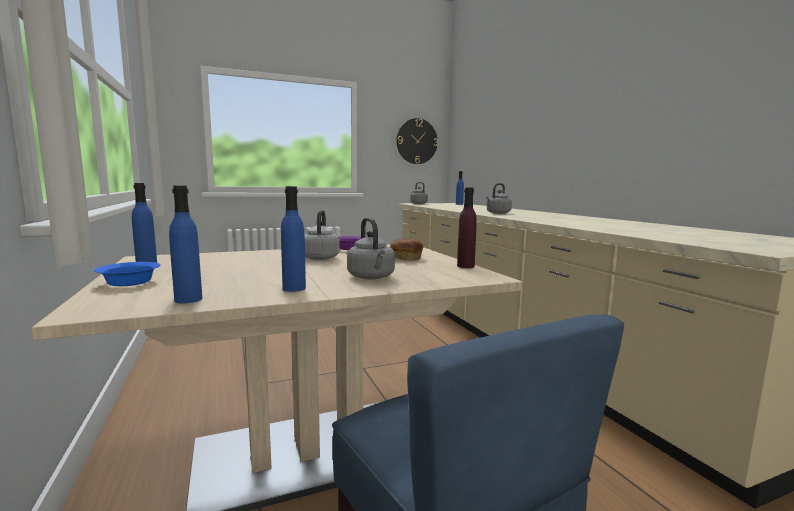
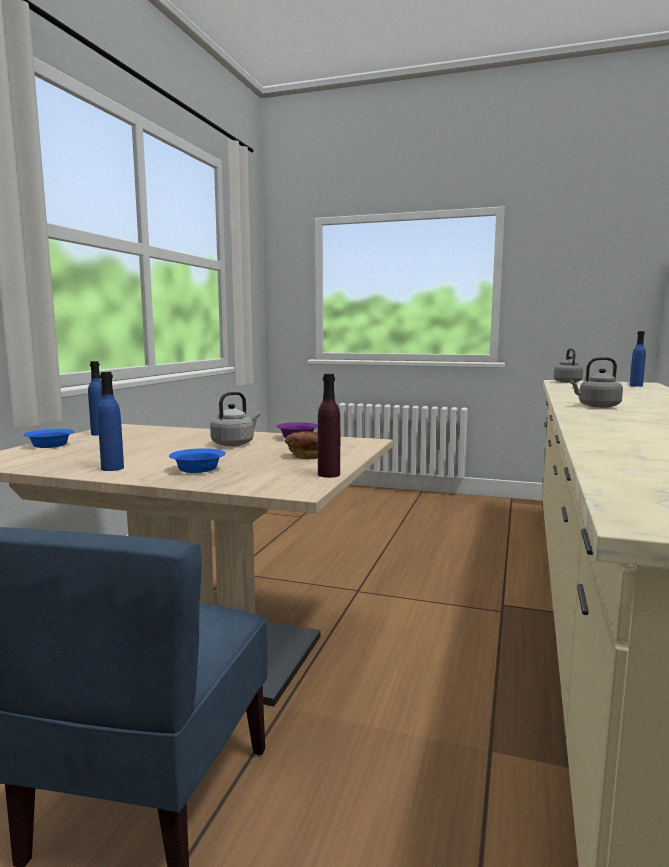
camera: 40 degrees right, 0 degrees up
blue bottle [169,185,203,303] -> none
grey kettle [347,217,395,279] -> blue bowl [169,448,226,473]
wall clock [396,118,438,164] -> none

